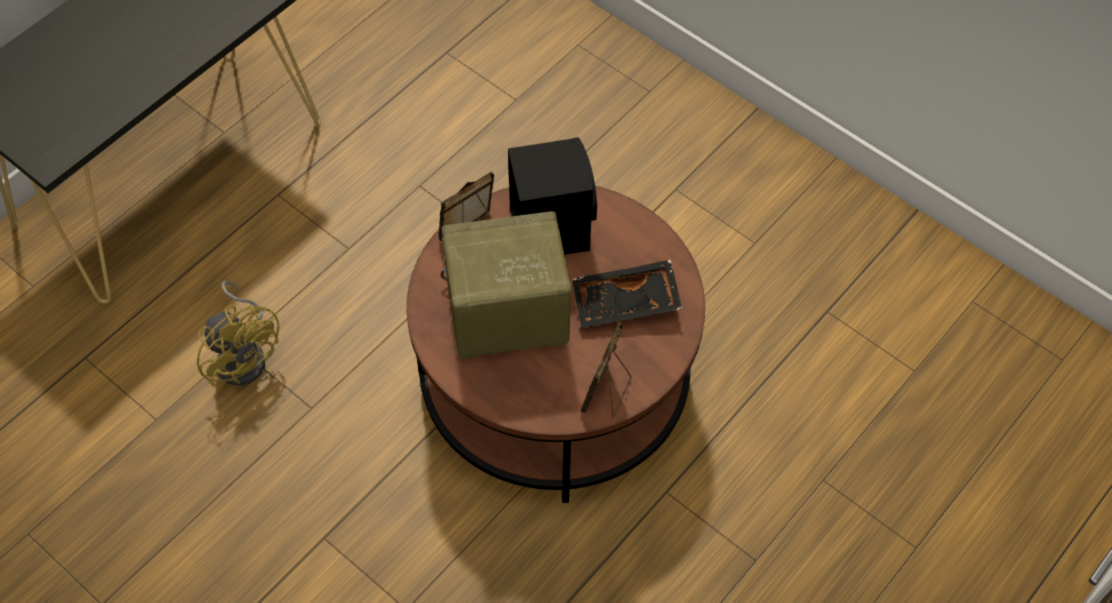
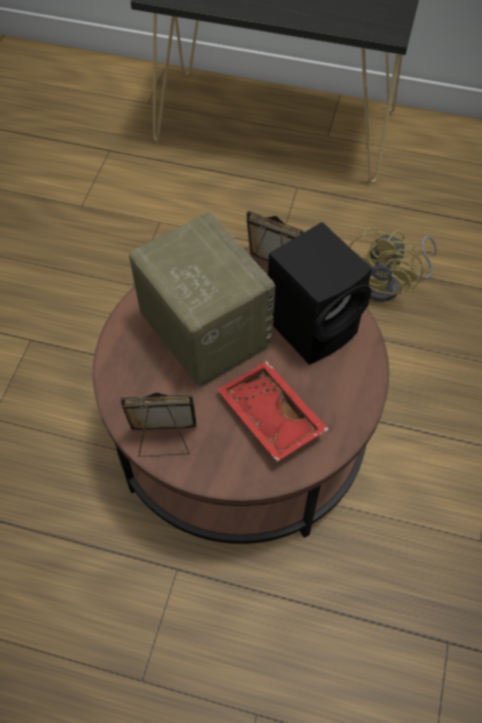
camera: 65 degrees right, 0 degrees up
yellow fan [197,281,280,386] -> yellow fan moved to [349,227,437,302]
black tray [572,260,682,328] -> red tray [217,361,329,461]

